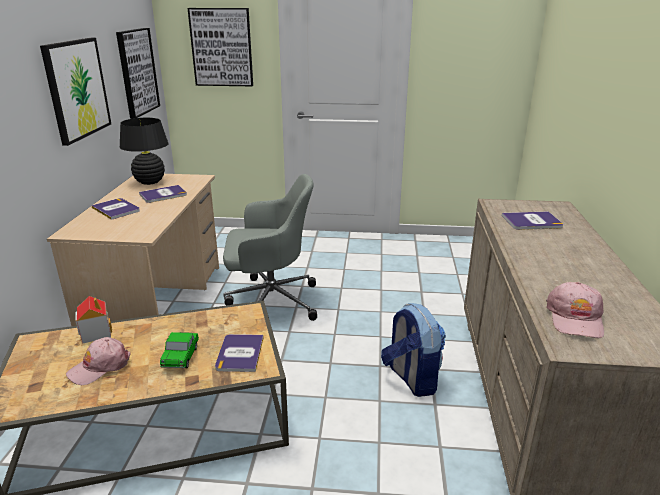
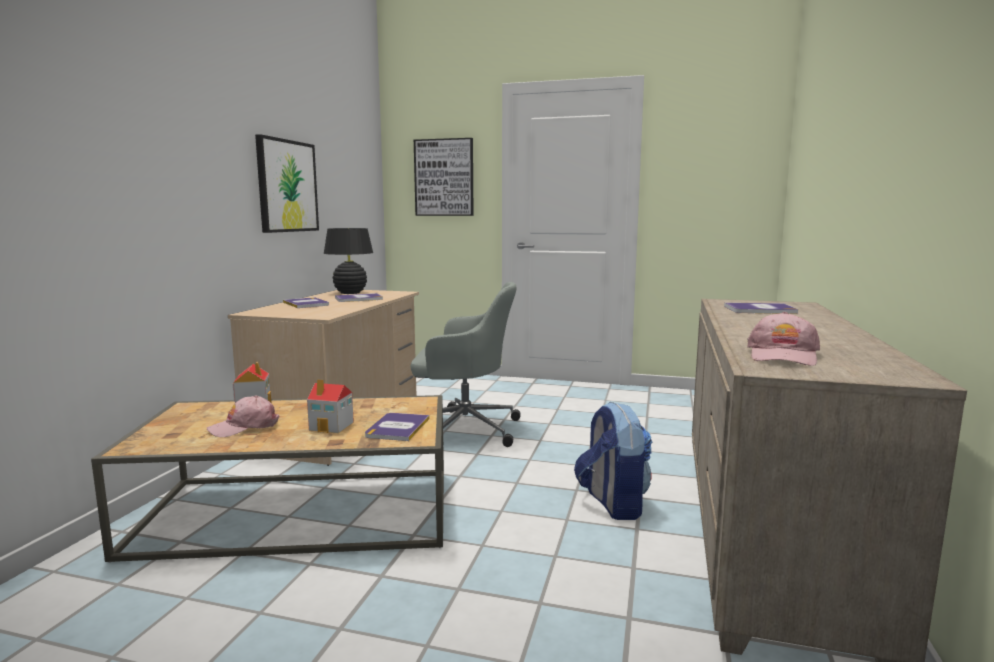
camera: 10 degrees right, 15 degrees down
picture [116,28,160,119] -> none
toy car [160,332,199,368] -> toy house [307,379,354,433]

